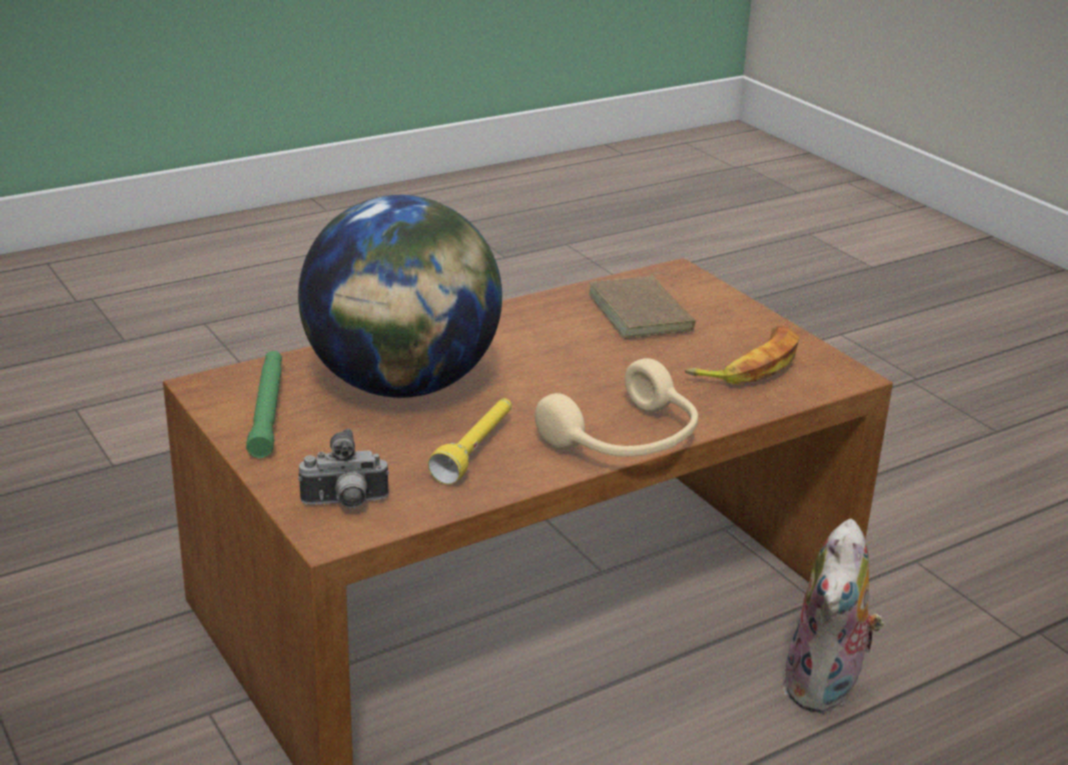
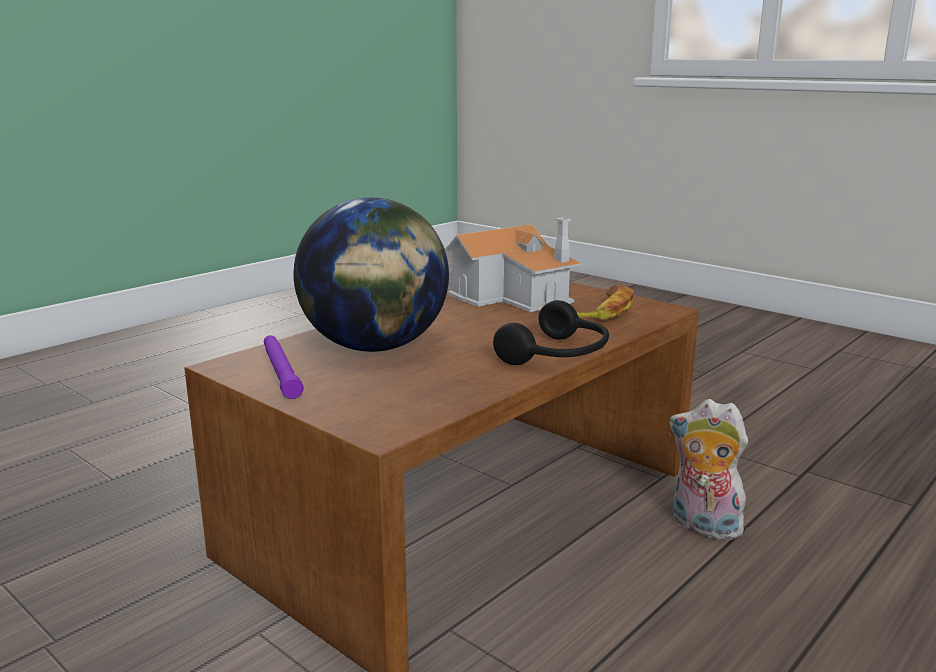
camera: 15 degrees left, 10 degrees down
green flashlight [246,351,282,458] -> purple flashlight [264,335,304,399]
camera [298,429,389,508] -> none
yellow flashlight [428,398,512,485] -> none
beige headphones [535,358,698,457] -> black headphones [493,300,609,365]
brown book [589,273,696,339] -> toy house [444,217,582,312]
plush toy [783,519,884,714] -> plush toy turned 120 degrees clockwise [669,399,748,540]

